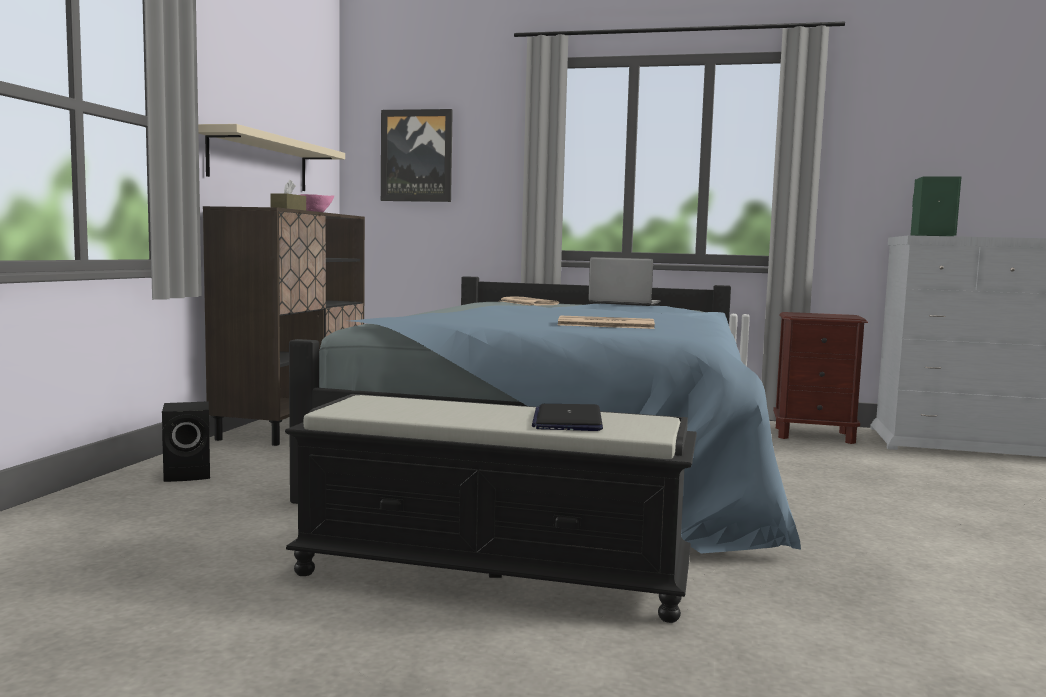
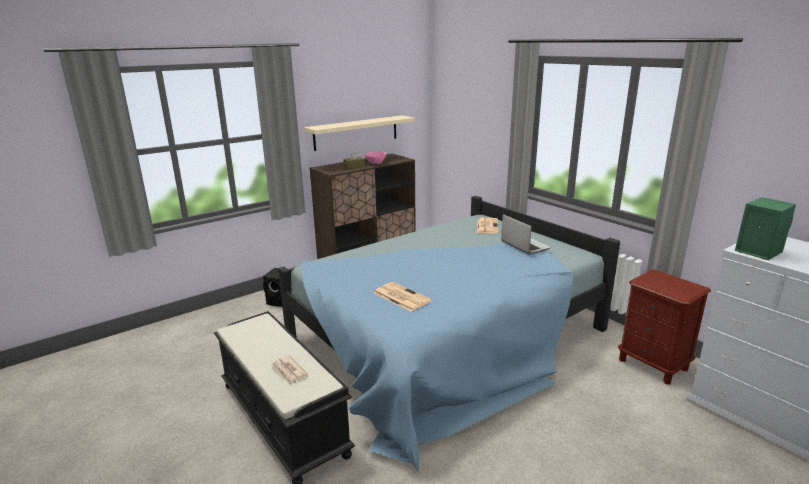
camera: 40 degrees right, 15 degrees up
picture [381,109,453,202] -> none
laptop [532,404,603,431] -> newspaper [270,355,308,385]

